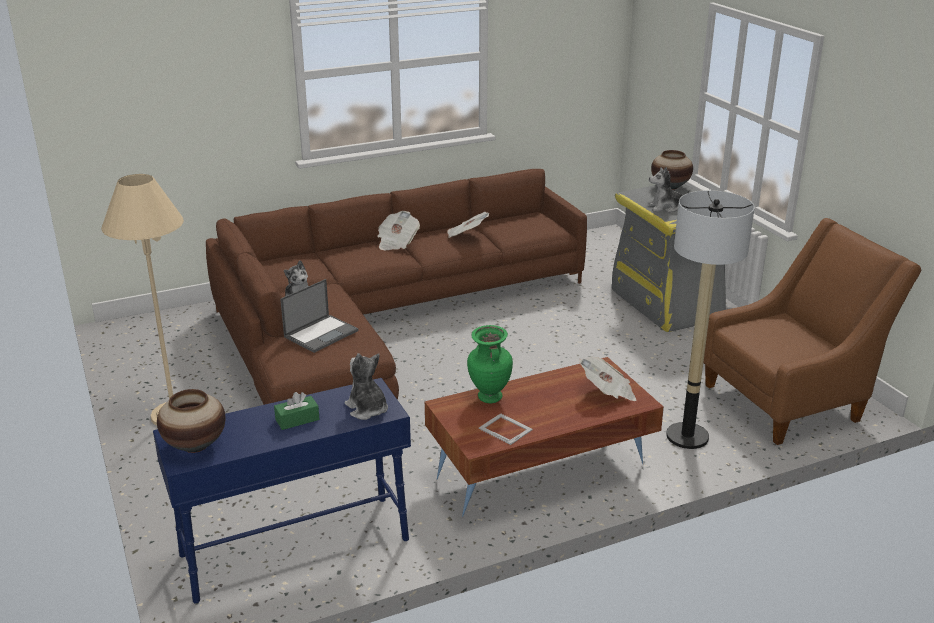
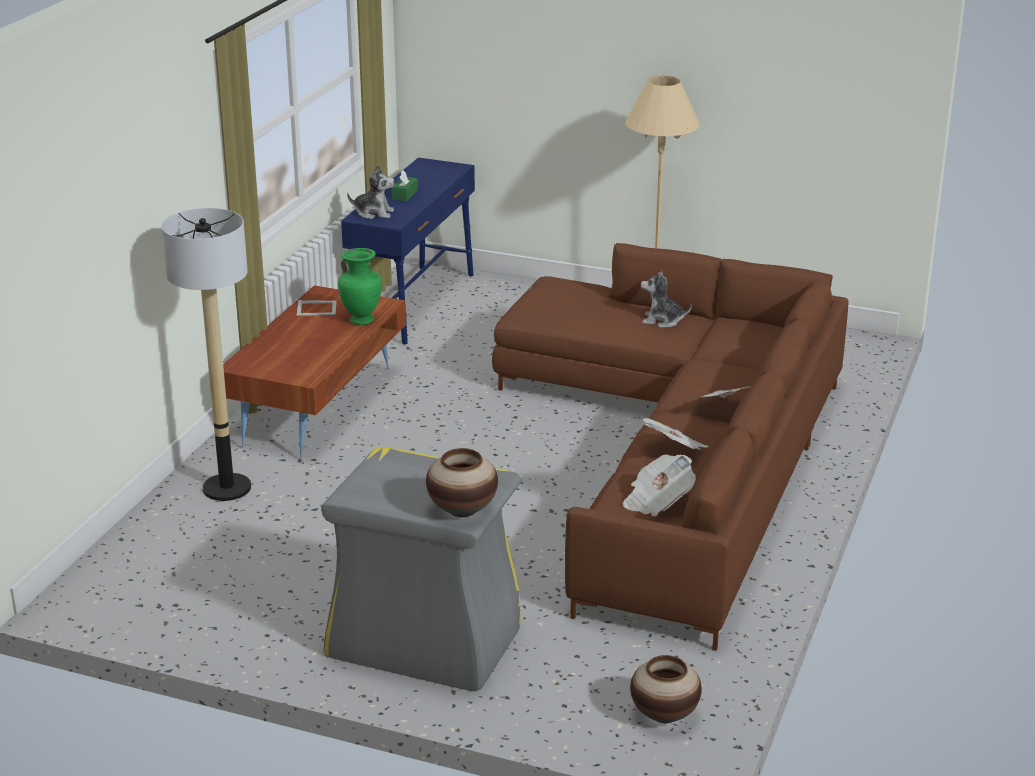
camera: 135 degrees right, 0 degrees up
vase [157,389,225,453] -> vase moved to [630,655,702,723]
laptop [280,279,359,353] -> none
newspaper [579,356,636,401] -> newspaper moved to [622,454,696,516]
plush toy [648,167,689,212] -> none
brown armchair [703,218,921,445] -> none

